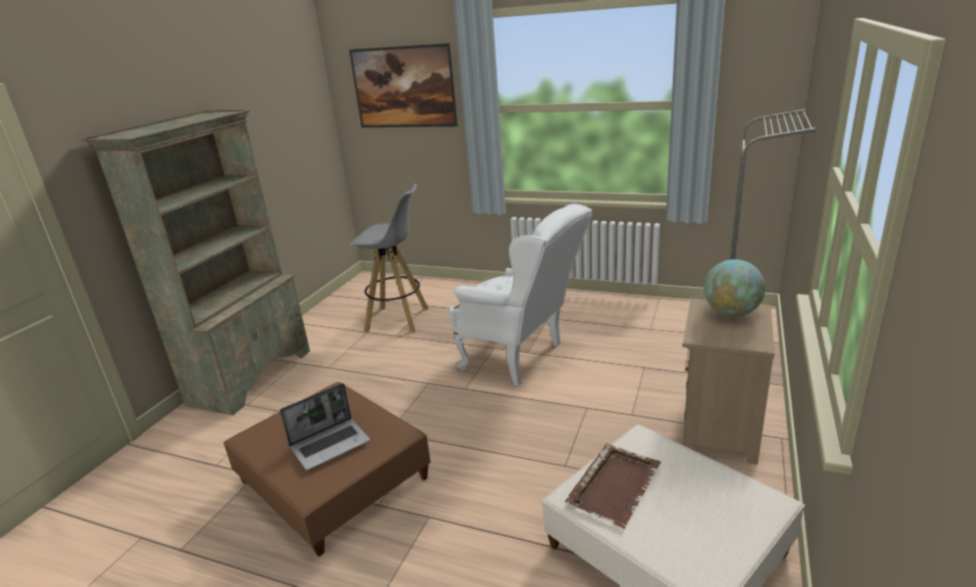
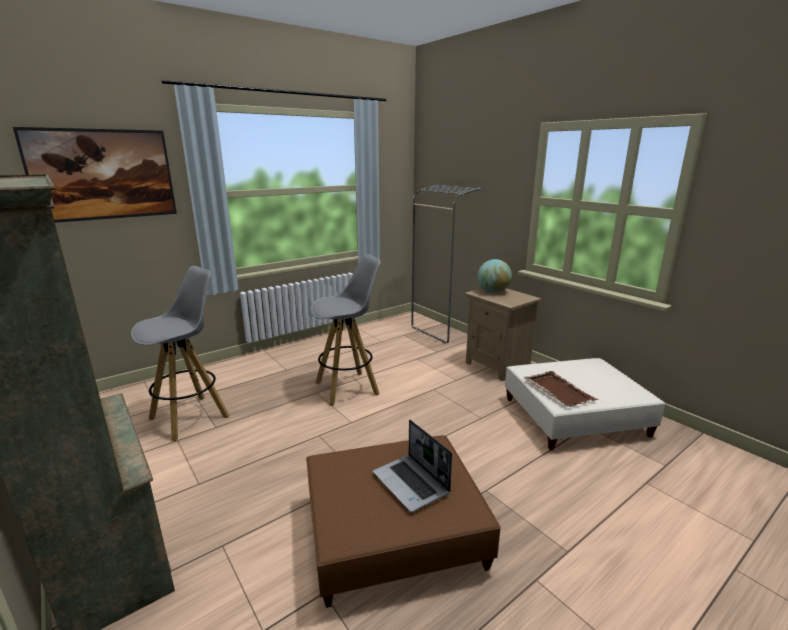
camera: 60 degrees left, 5 degrees down
laptop [280,383,370,470] -> laptop turned 150 degrees clockwise [373,420,452,512]
white armchair [449,204,592,386] -> grey stool [311,254,381,406]

